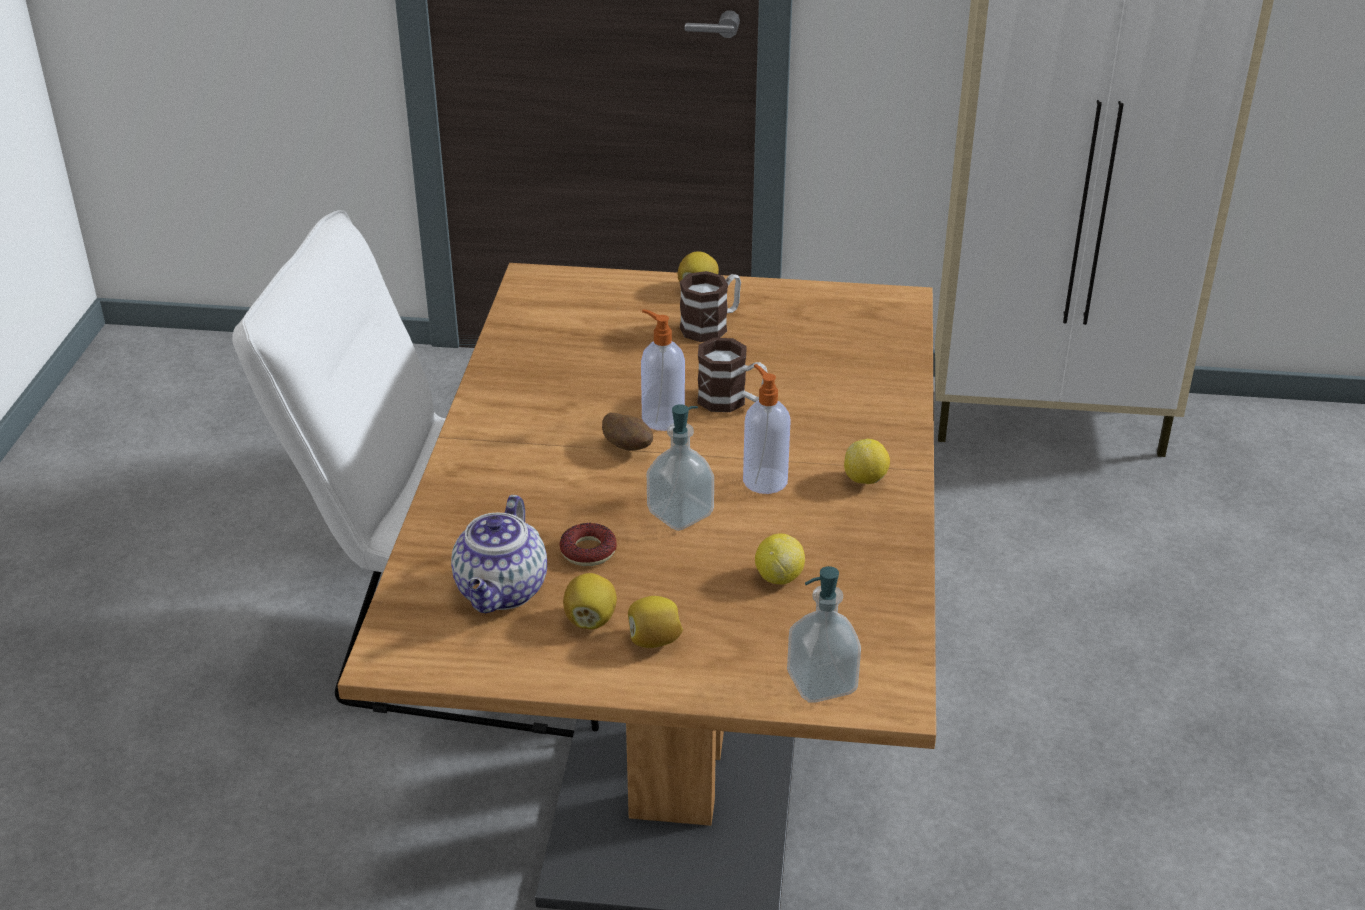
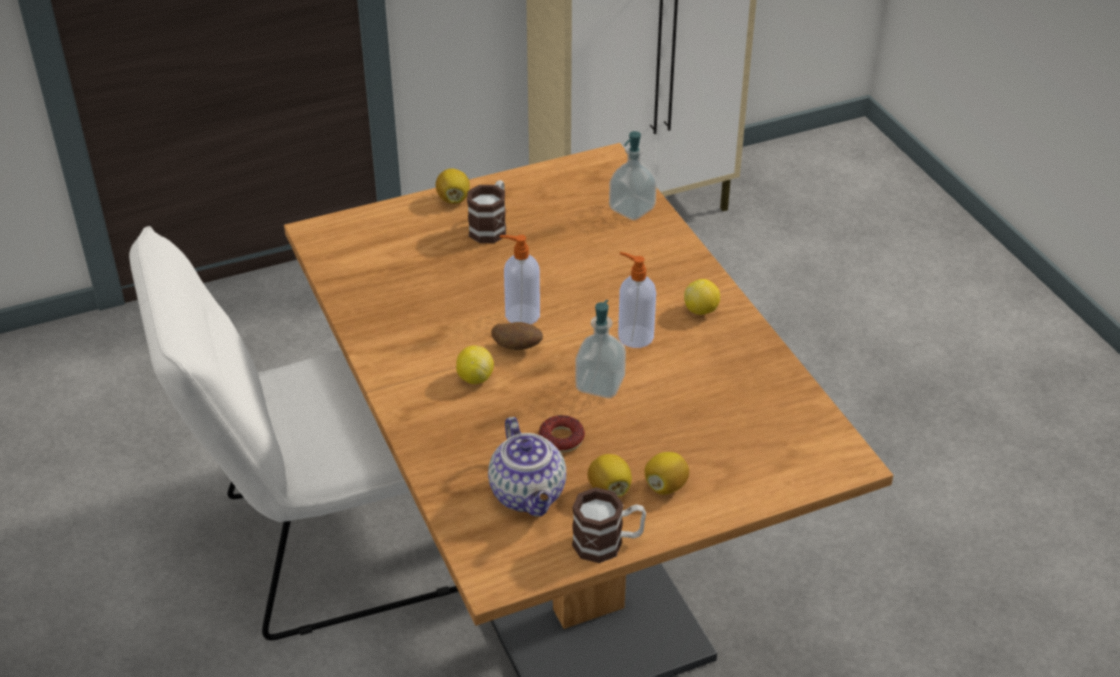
camera: 30 degrees left, 5 degrees up
mug [697,338,768,412] -> mug moved to [572,487,646,563]
lemon [755,534,805,584] -> lemon moved to [456,345,494,384]
soap dispenser [787,566,861,703] -> soap dispenser moved to [609,131,657,220]

